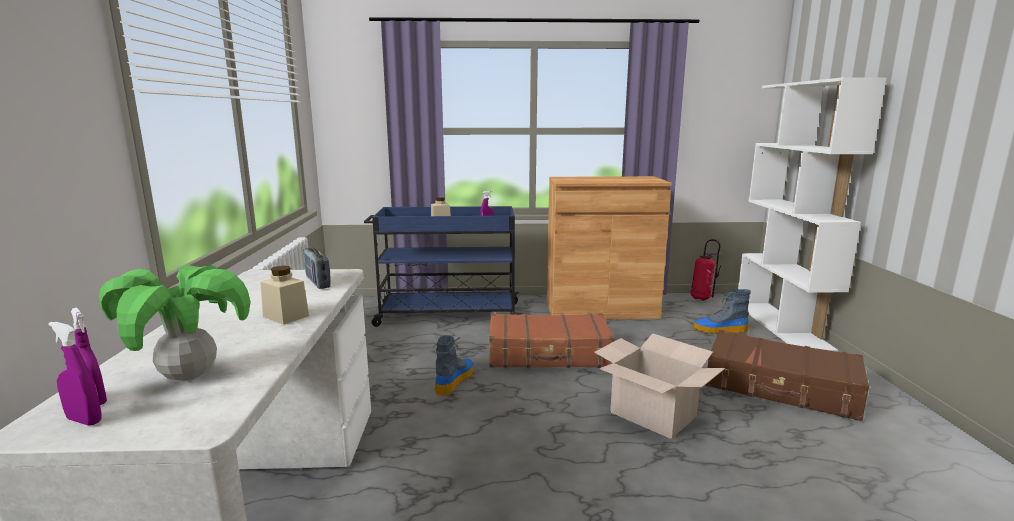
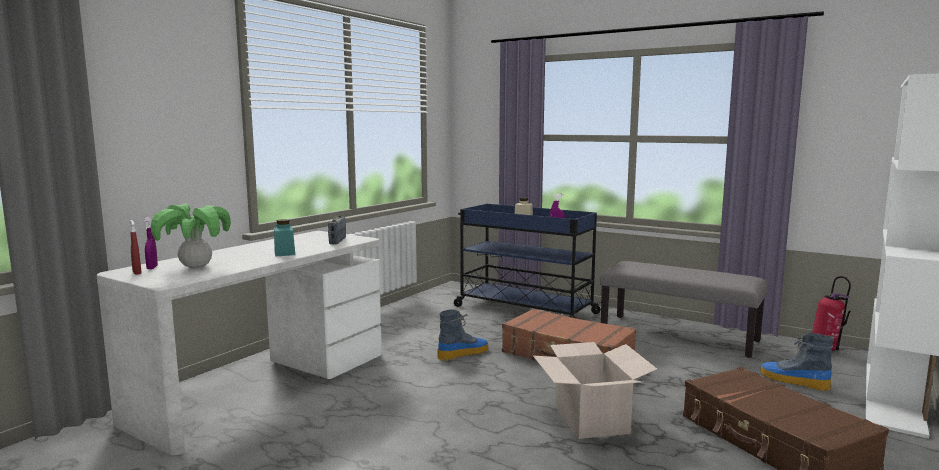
camera: 35 degrees right, 5 degrees down
purple spray bottle [49,322,102,425] -> red spray bottle [130,220,142,275]
beige jar [260,266,309,325] -> turquoise jar [274,219,295,257]
brown cabinet [547,176,672,320] -> grey bench [600,261,768,358]

